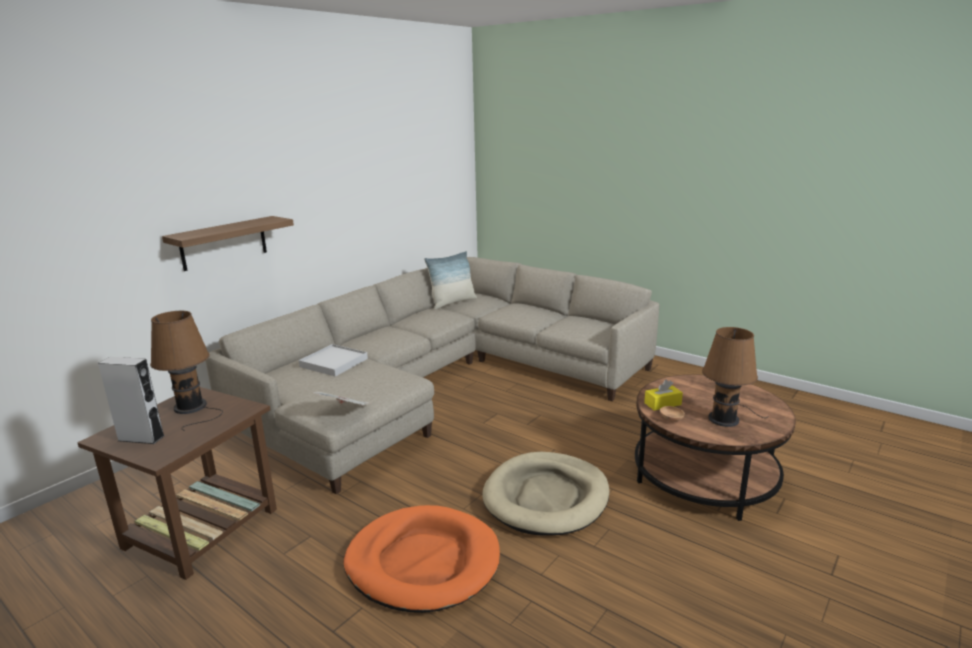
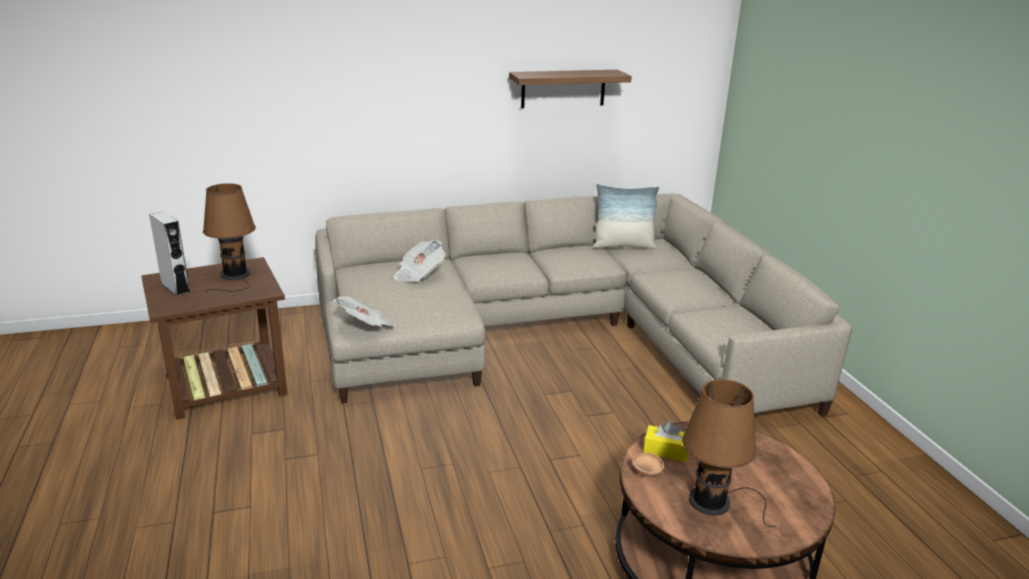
camera: 35 degrees right, 5 degrees up
shelf [162,216,294,271] -> shelf moved to [509,70,632,108]
white tray [299,344,368,377] -> newspaper [393,240,446,283]
orange dog bed [343,505,500,613] -> none
beige dog bed [483,452,609,535] -> none

